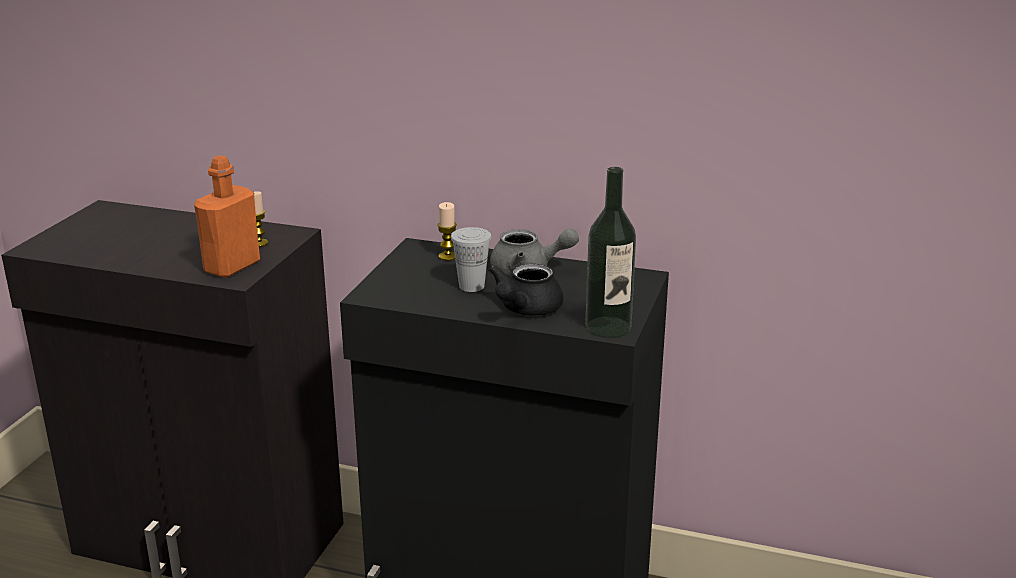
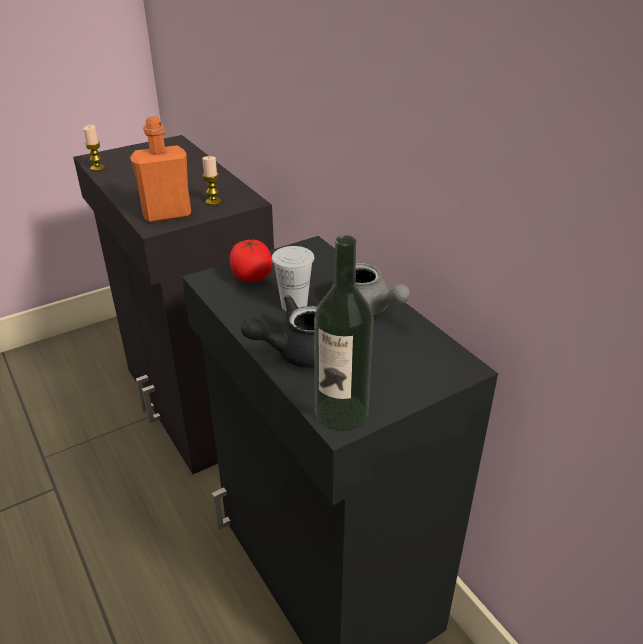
camera: 40 degrees right, 10 degrees up
candle [438,202,457,261] -> candle moved to [83,125,105,171]
none -> tomato [230,239,273,281]

